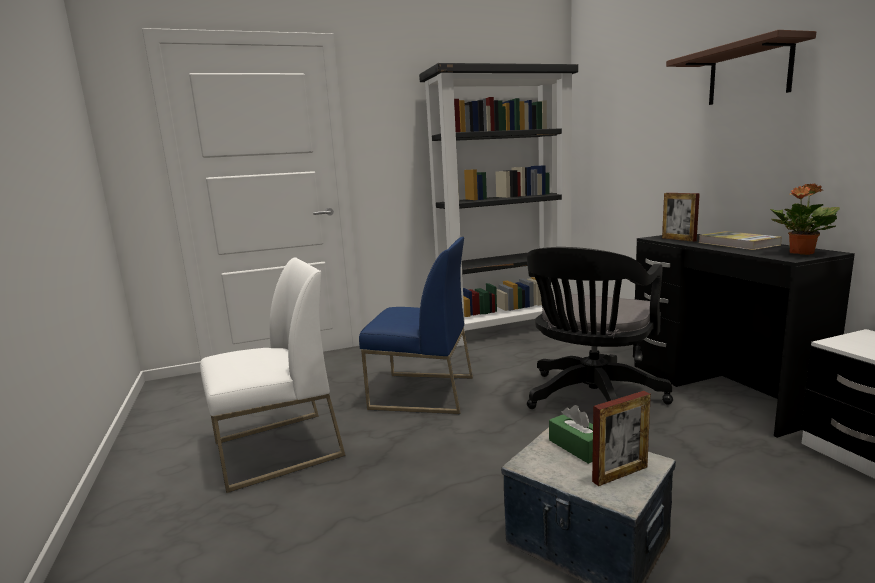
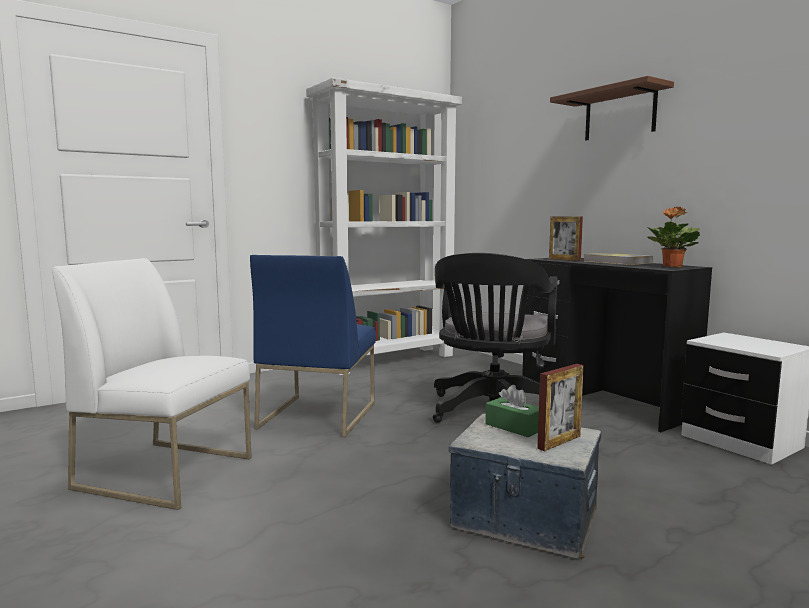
camera: 15 degrees left, 5 degrees down
white chair [200,257,345,493] -> white chair turned 120 degrees counterclockwise [52,258,252,510]
blue chair [359,237,473,414] -> blue chair turned 105 degrees clockwise [250,255,376,437]
black bookcase [419,63,578,347] -> white bookcase [306,77,462,375]

